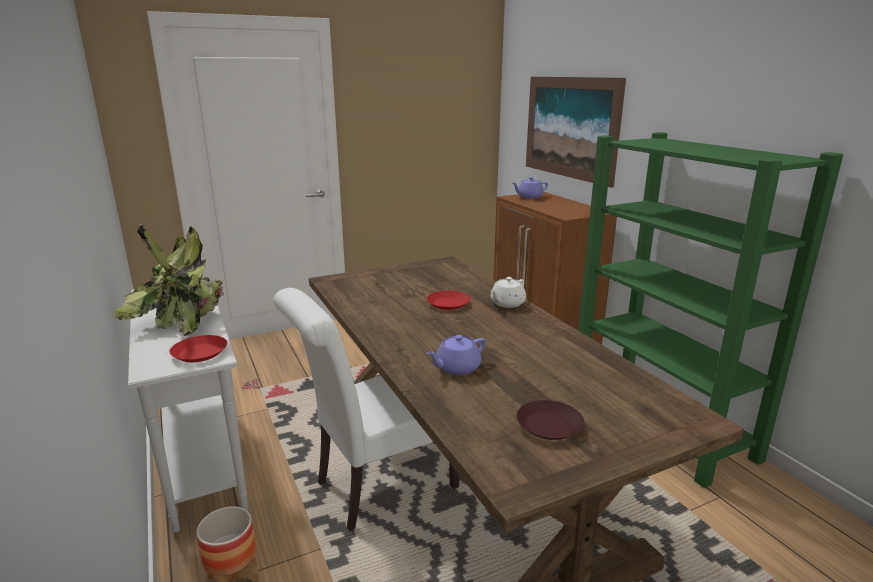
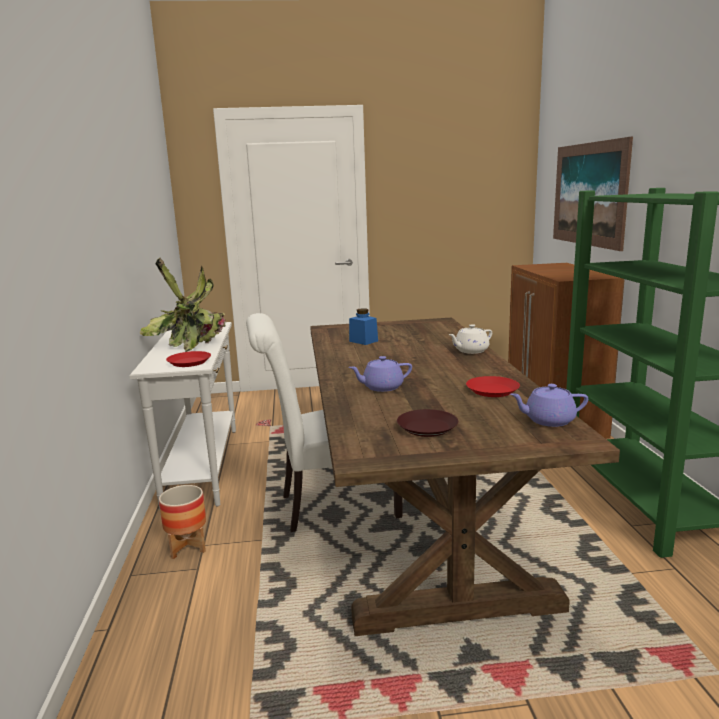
camera: 20 degrees right, 5 degrees down
red plate [427,291,470,310] -> red plate moved to [466,376,520,397]
purple teapot [513,177,548,199] -> purple teapot moved to [510,384,588,427]
none -> blue jar [349,308,378,345]

